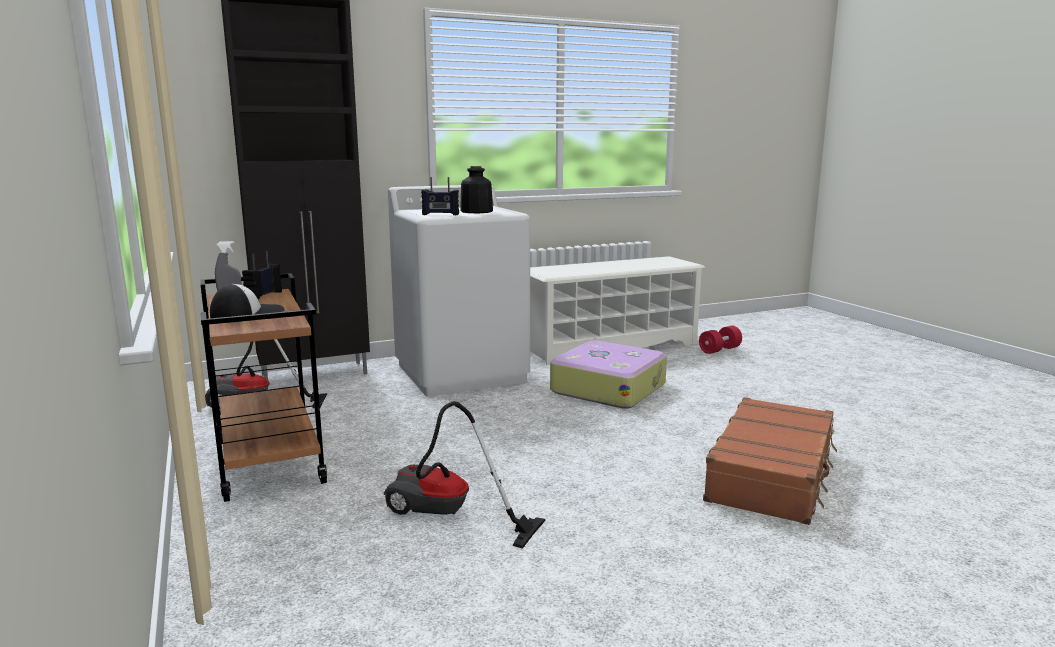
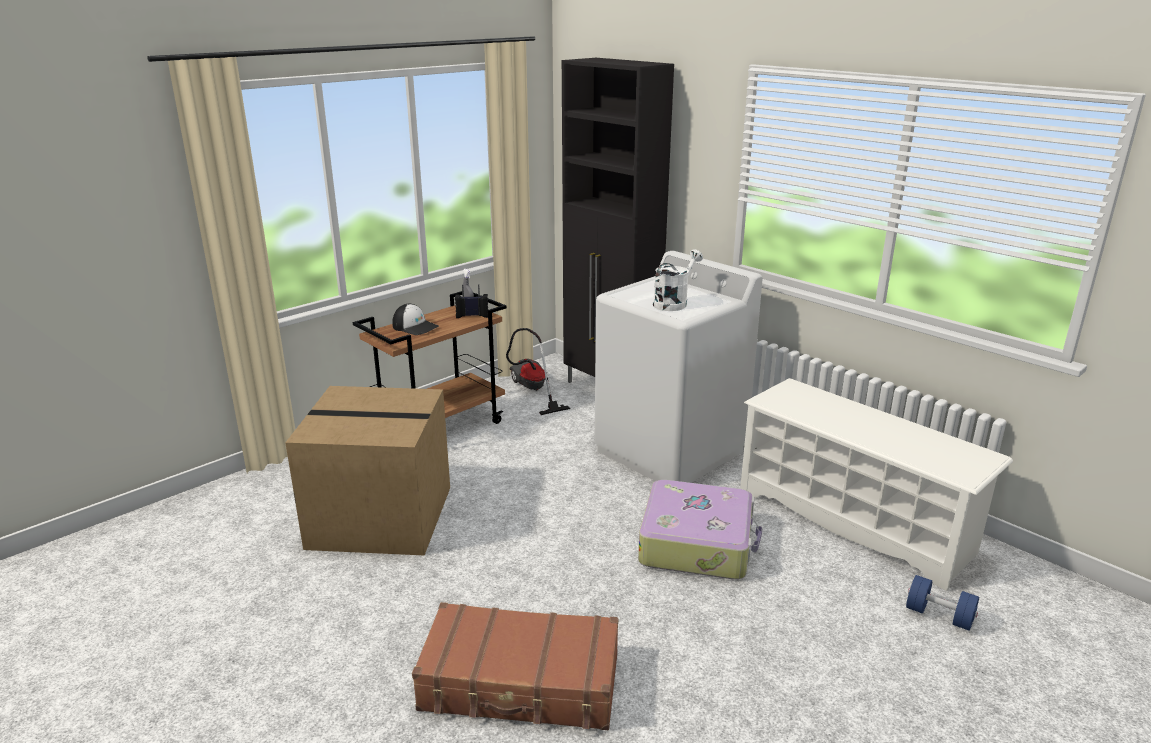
camera: 70 degrees right, 10 degrees up
vacuum cleaner [384,401,546,549] -> cardboard box [285,386,450,556]
radio [421,177,459,215] -> none
bottle [460,166,493,213] -> white watering can [653,250,703,311]
red dumbbell [699,326,742,354] -> blue dumbbell [906,575,979,631]

